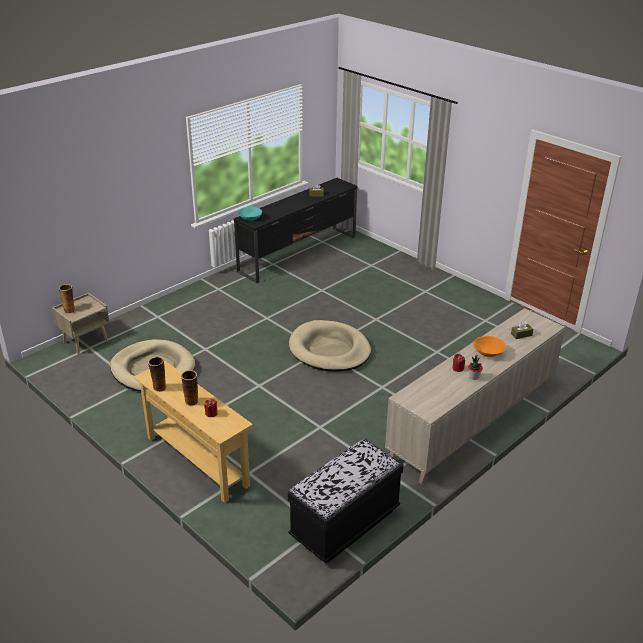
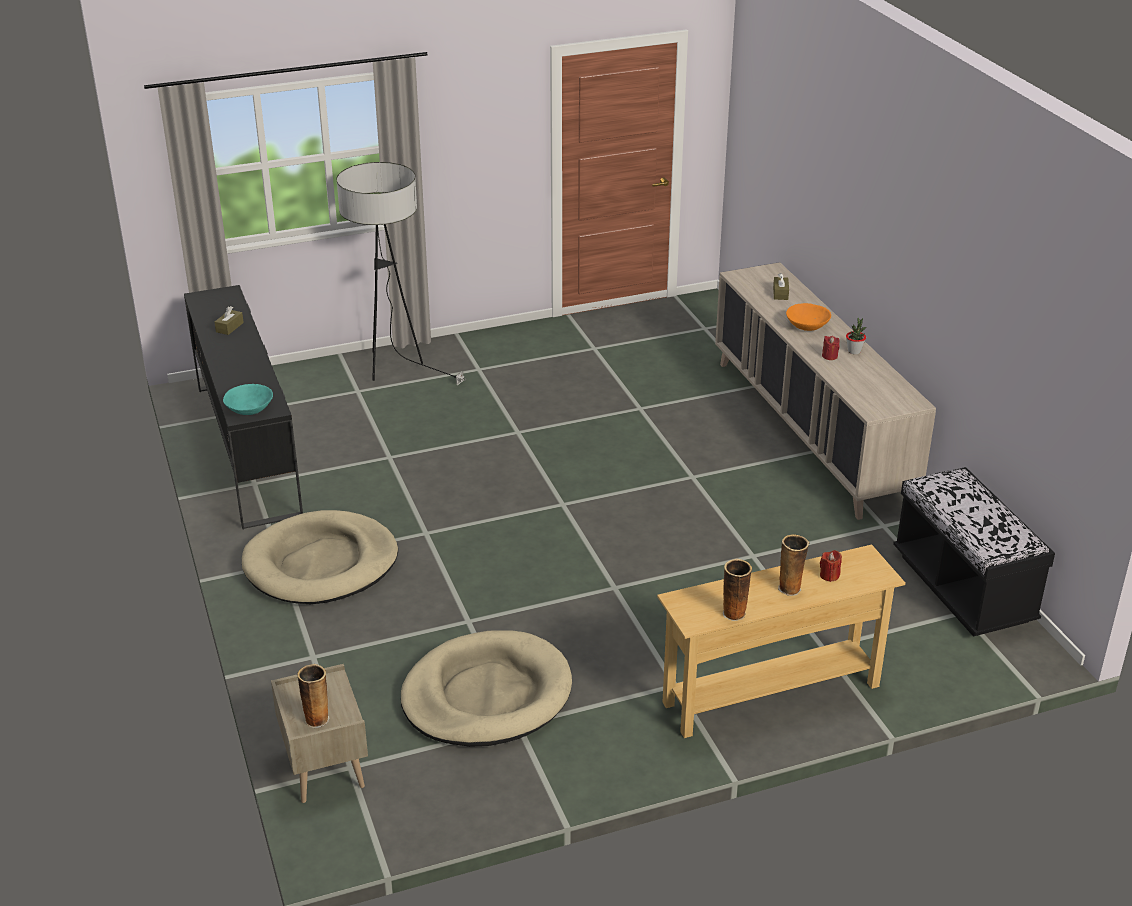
camera: 65 degrees left, 0 degrees up
beige dog bed [289,320,371,372] -> beige dog bed moved to [242,510,398,604]
none -> floor lamp [337,162,467,385]

